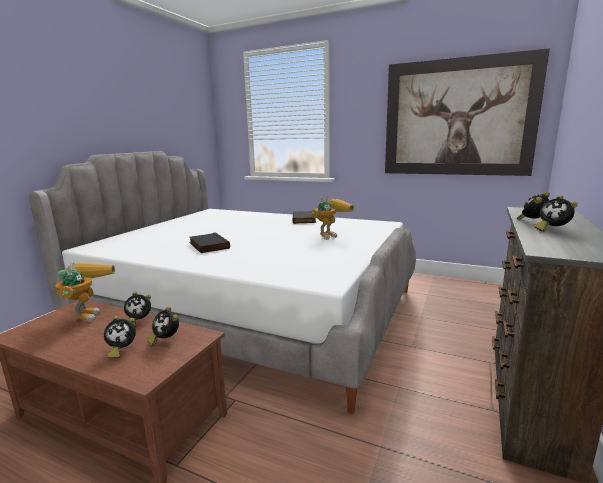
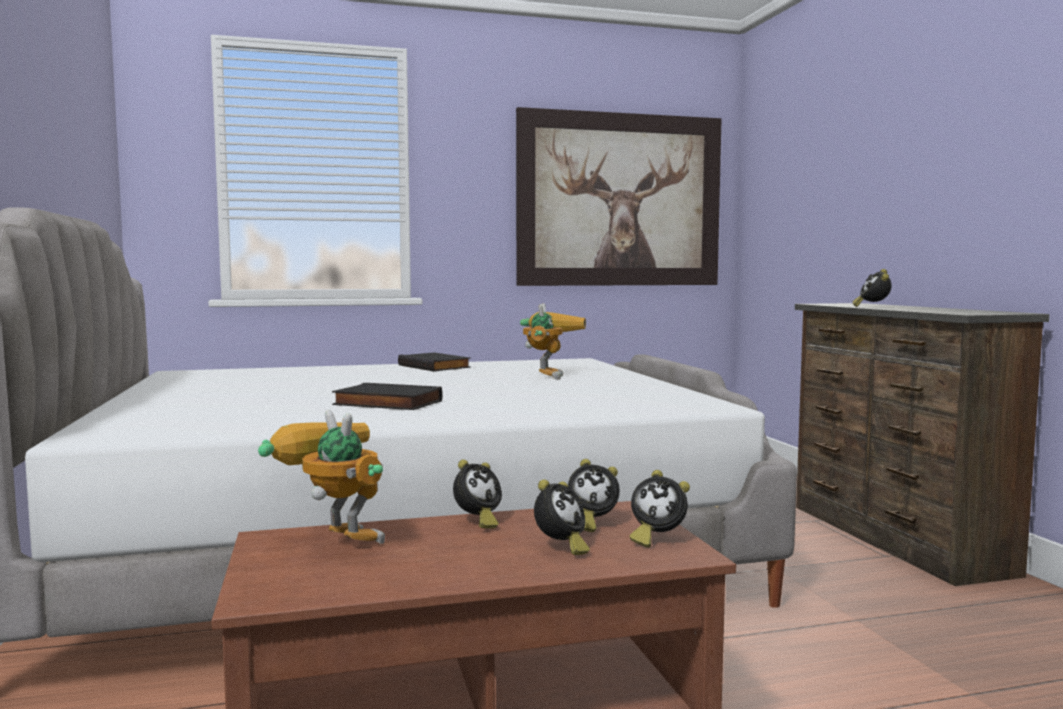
camera: 40 degrees left, 10 degrees down
alarm clock [534,195,578,232] -> alarm clock moved to [629,470,690,547]

